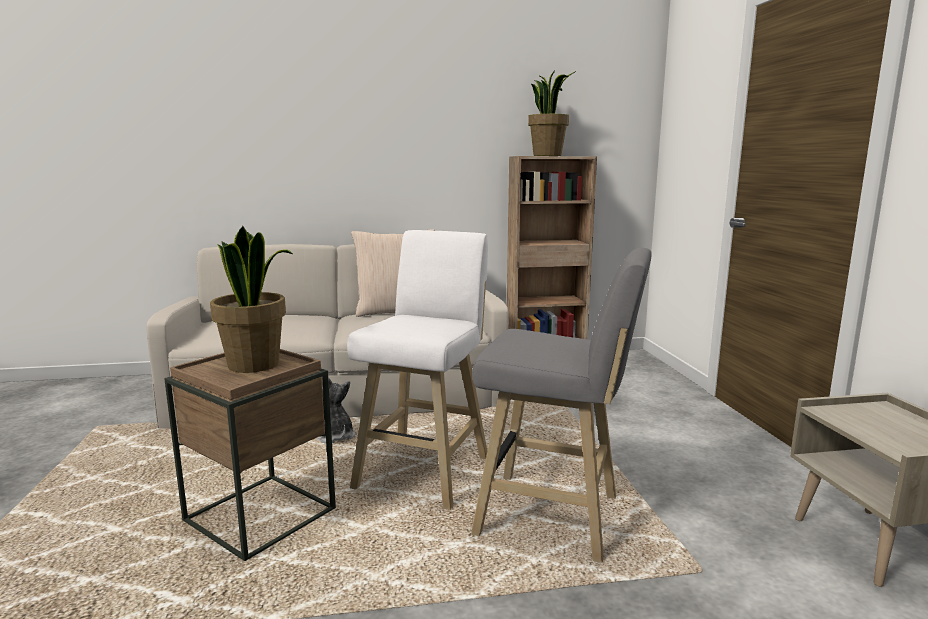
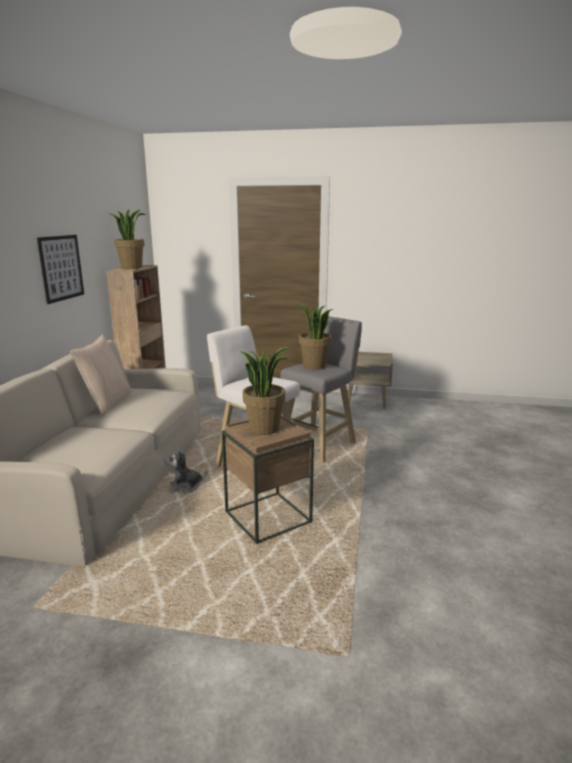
camera: 70 degrees left, 5 degrees up
none -> picture [37,235,84,304]
none -> potted plant [296,301,333,369]

